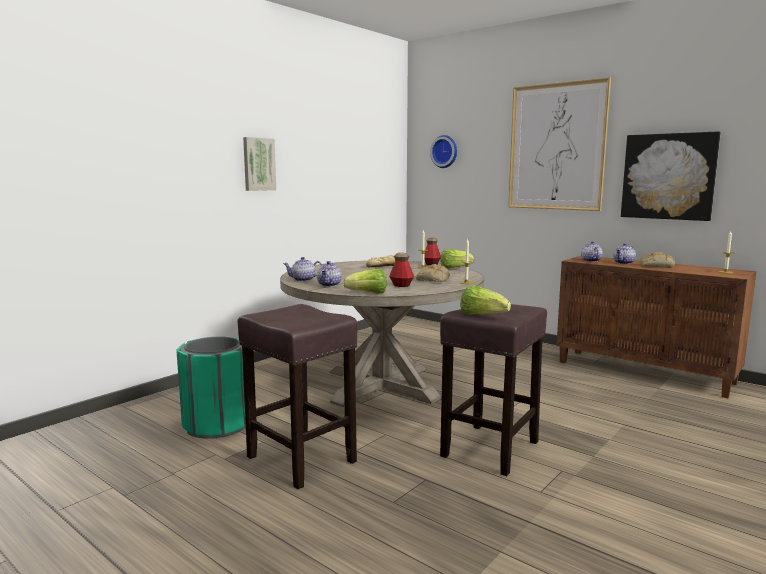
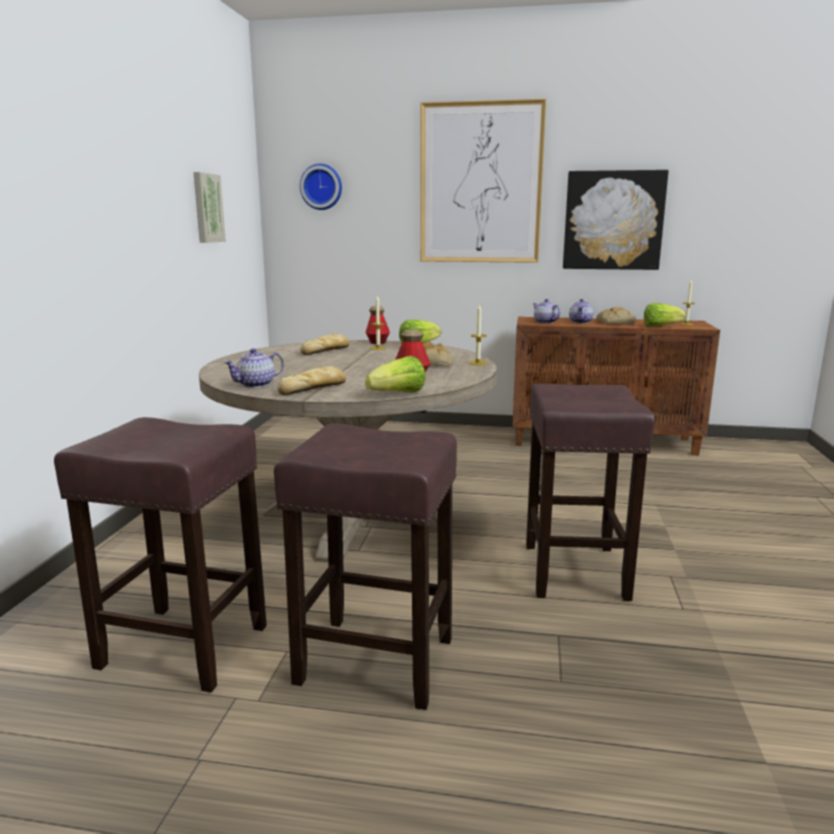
camera: 30 degrees left, 5 degrees up
green trash can [177,337,246,439] -> brown stool [54,417,267,693]
picture [243,137,276,191] -> picture moved to [193,172,226,243]
teapot [317,261,342,287] -> bread [277,366,346,395]
lettuce [460,286,511,315] -> lettuce moved to [644,303,686,326]

